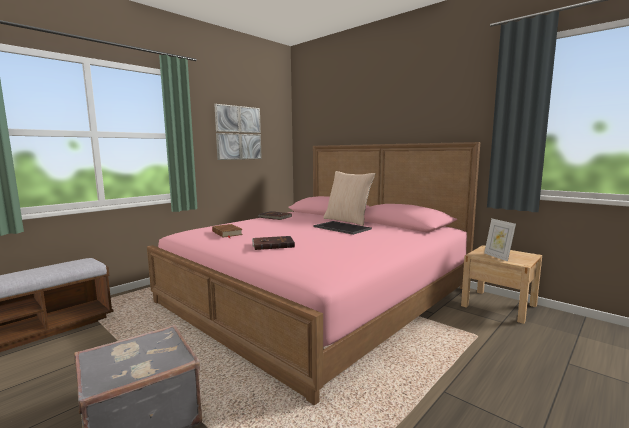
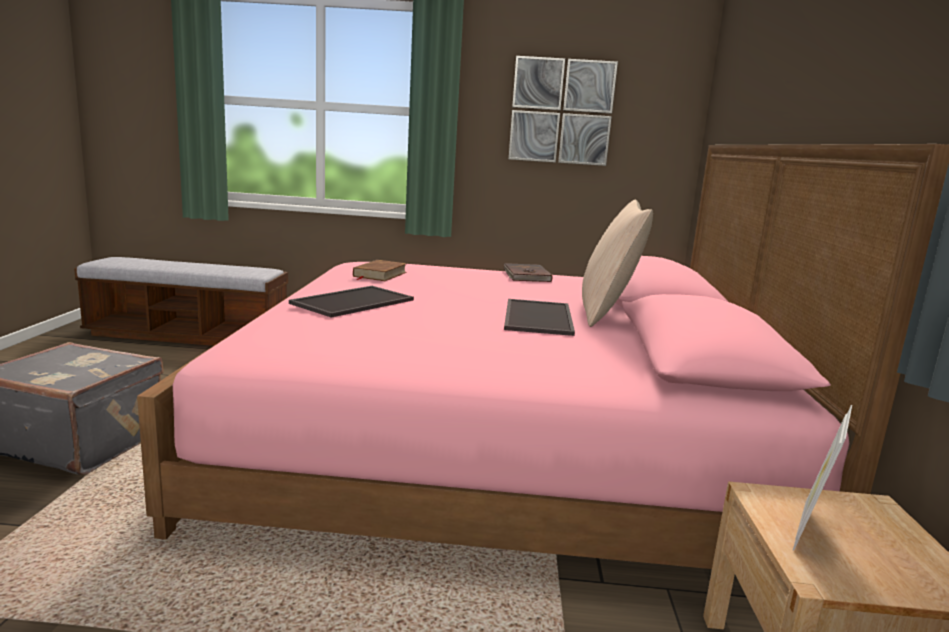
camera: 50 degrees right, 5 degrees up
brown book [252,236,295,250] -> tray [289,286,414,318]

